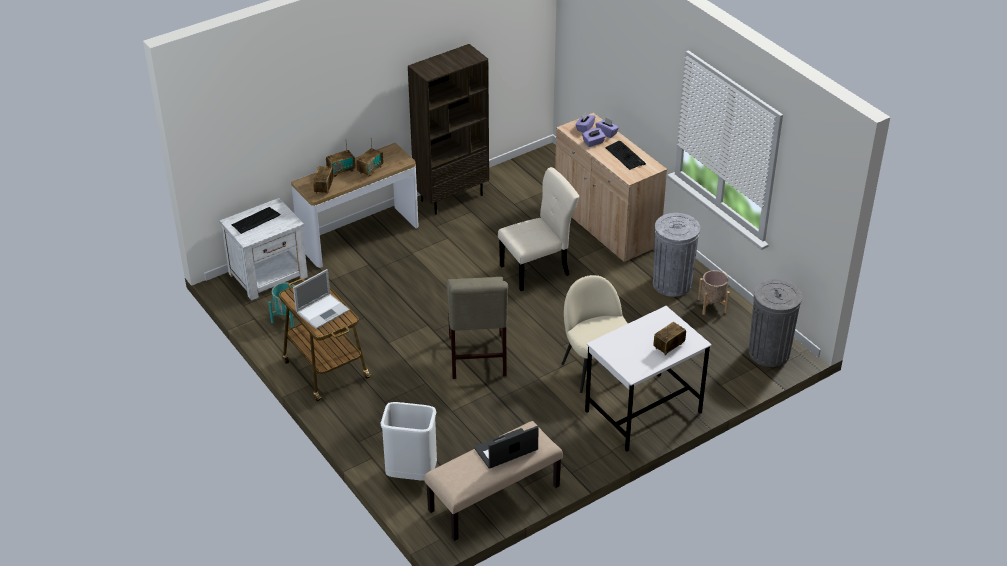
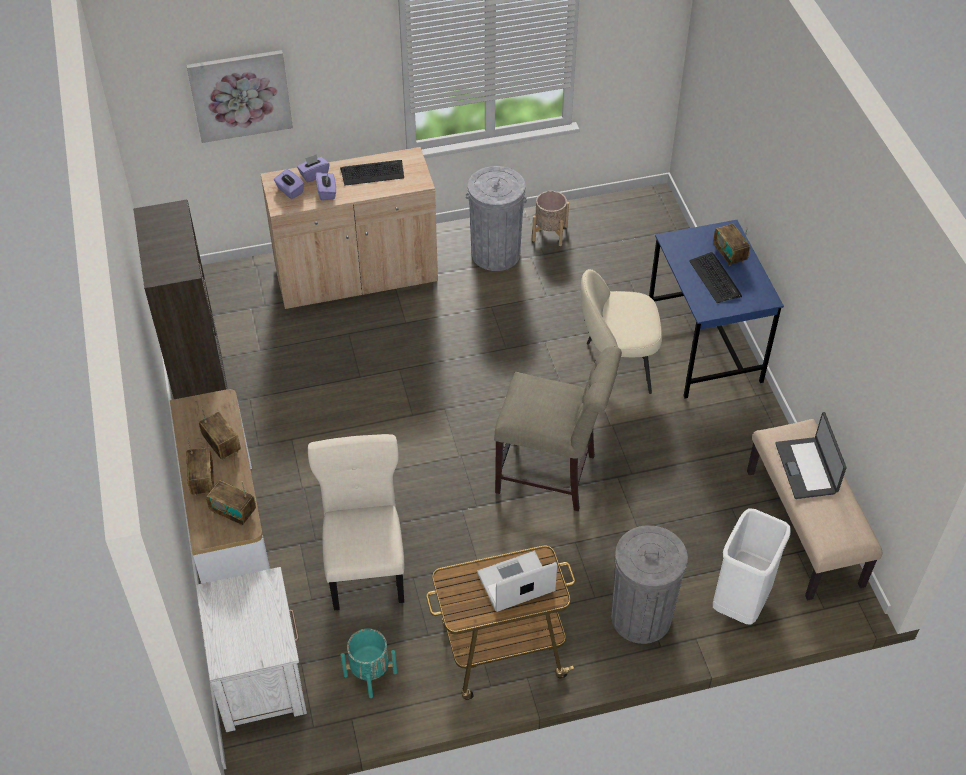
camera: 70 degrees left, 10 degrees up
keyboard [231,207,280,234] -> keyboard moved to [689,252,742,303]
laptop [293,269,350,329] -> laptop turned 90 degrees counterclockwise [477,551,557,612]
beige chair [498,167,579,292] -> beige chair moved to [308,434,405,610]
white desk [585,306,712,452] -> blue desk [649,220,784,398]
grey trash can [749,279,802,367] -> grey trash can moved to [611,525,688,644]
none -> picture [186,50,293,143]

